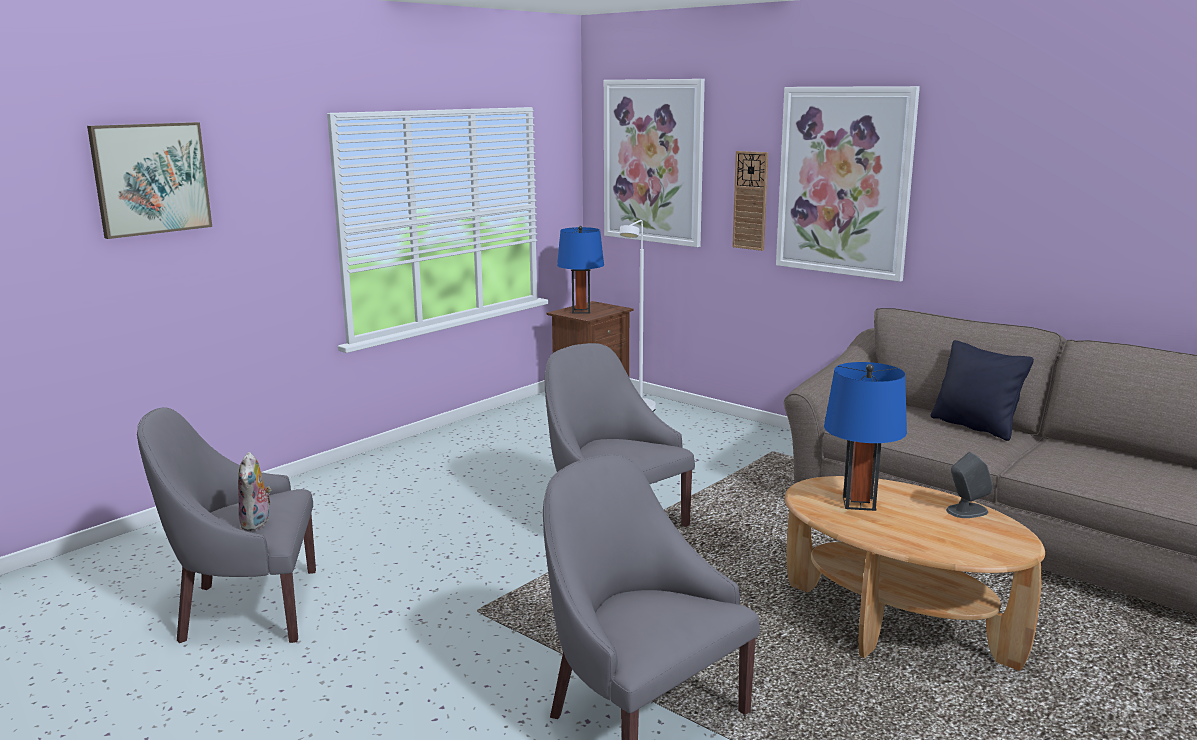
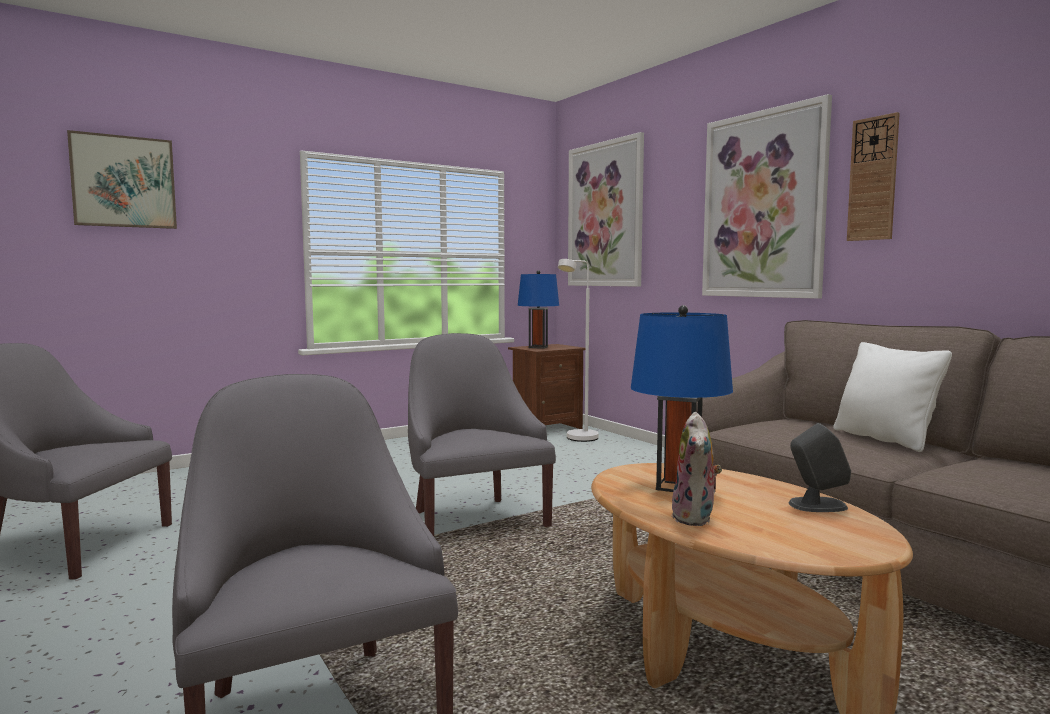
camera: 15 degrees right, 10 degrees down
plush toy [238,452,272,531] -> plush toy moved to [671,412,722,526]
wall clock [732,151,769,251] -> wall clock moved to [847,112,900,241]
black pillow [931,340,1034,441] -> white pillow [833,342,952,452]

